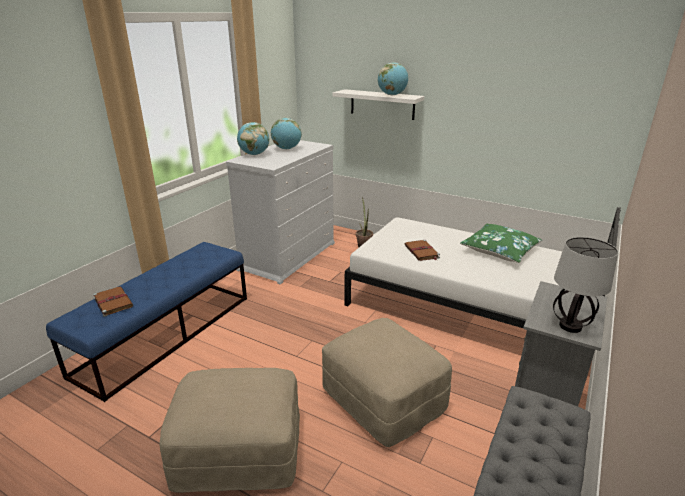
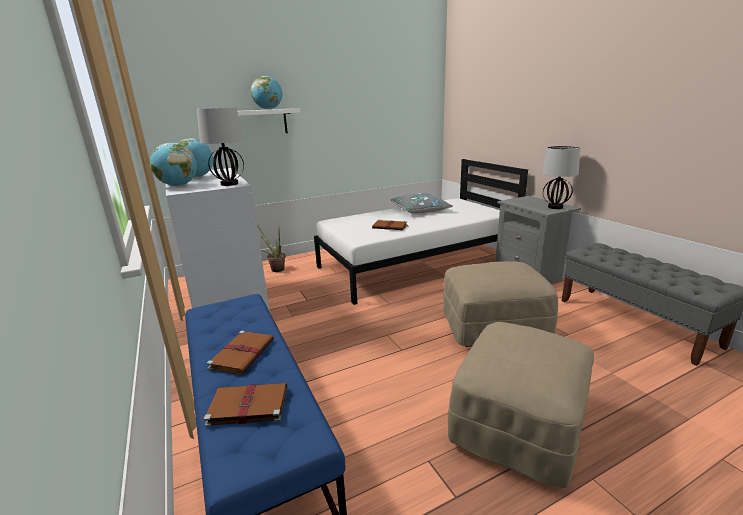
camera: 55 degrees left, 5 degrees down
green pillow [460,223,542,263] -> grey pillow [390,193,453,214]
none -> table lamp [197,107,244,186]
none -> brown book [207,331,274,375]

